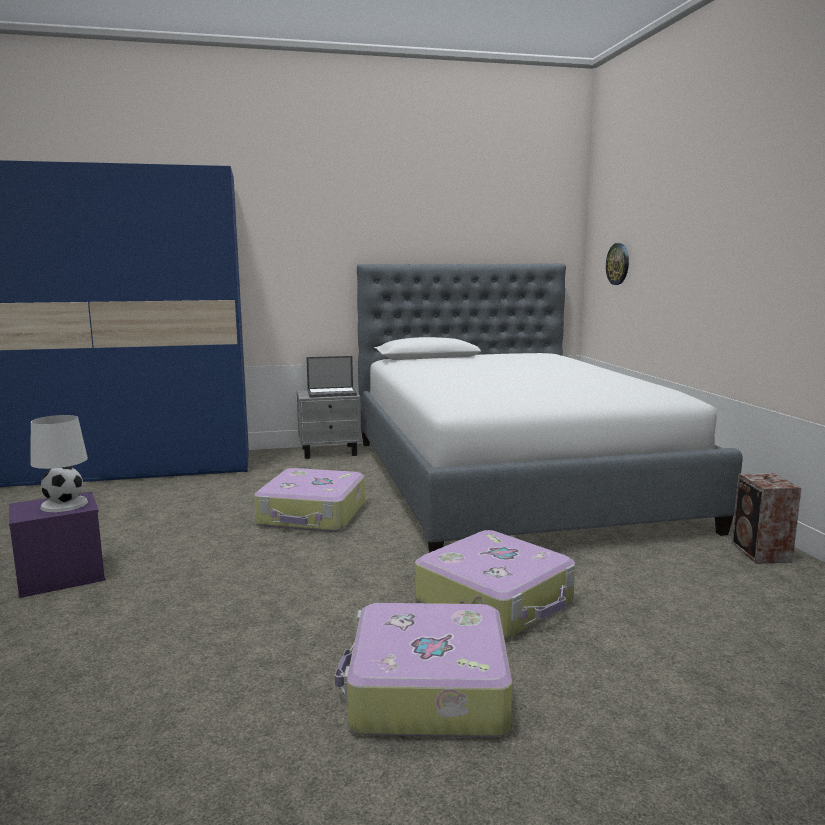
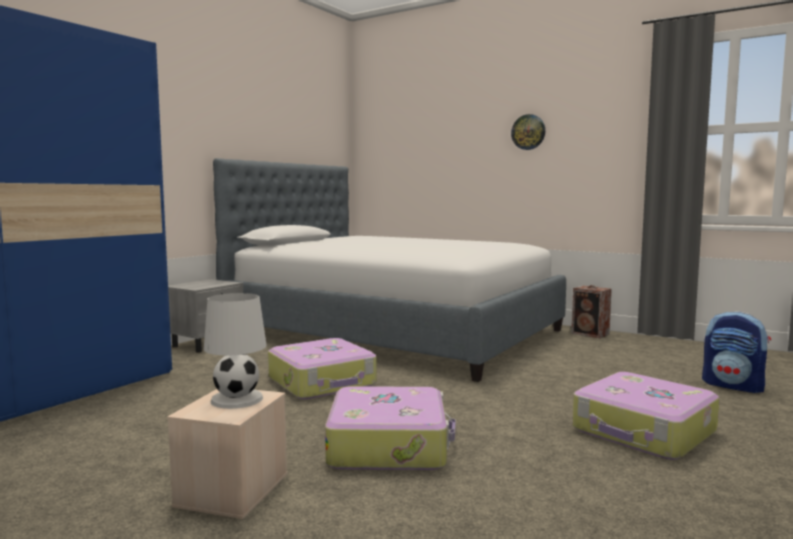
camera: 45 degrees left, 5 degrees down
purple storage box [9,492,106,598] -> beige storage box [167,389,288,519]
laptop [306,356,357,397] -> none
suitcase [415,530,575,639] -> suitcase moved to [325,386,456,470]
wall clock [606,243,629,285] -> wall clock moved to [511,114,545,150]
none -> backpack [702,311,771,393]

